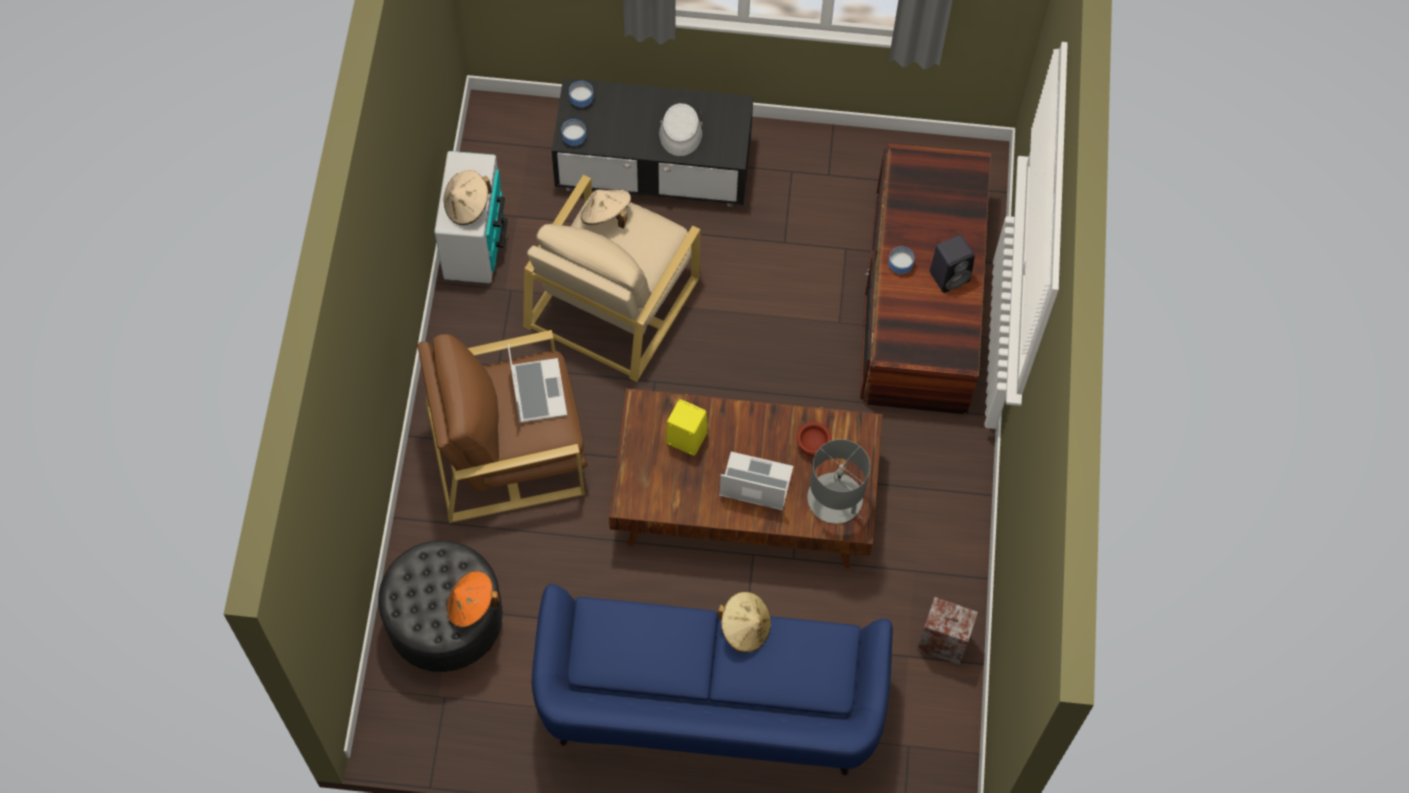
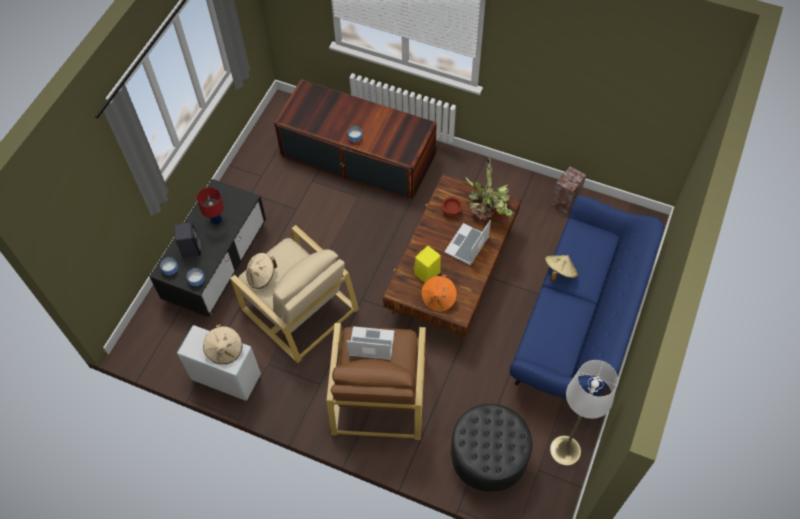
camera: 70 degrees left, 5 degrees down
orange hat [447,571,499,628] -> orange hat moved to [421,274,457,312]
grey hat [659,98,703,156] -> red table lamp [197,187,224,225]
grey table lamp [807,439,870,524] -> potted plant [465,158,513,220]
black speaker [930,234,975,293] -> black speaker moved to [174,222,201,258]
none -> white floor lamp [550,360,618,466]

